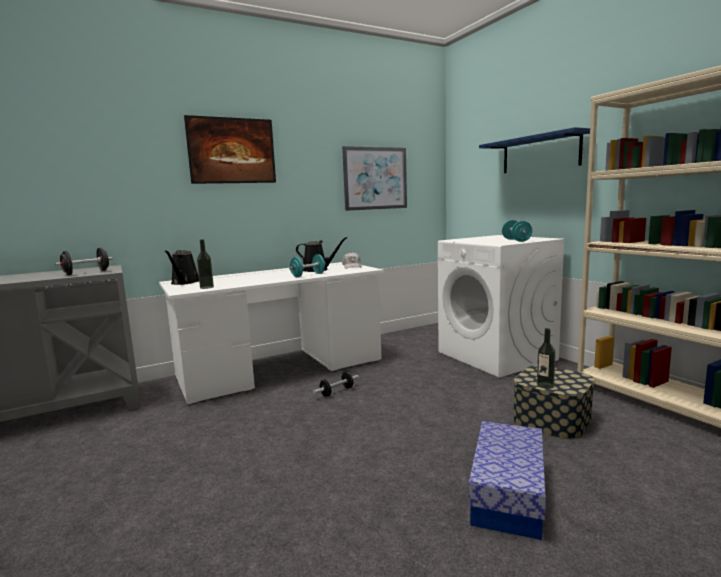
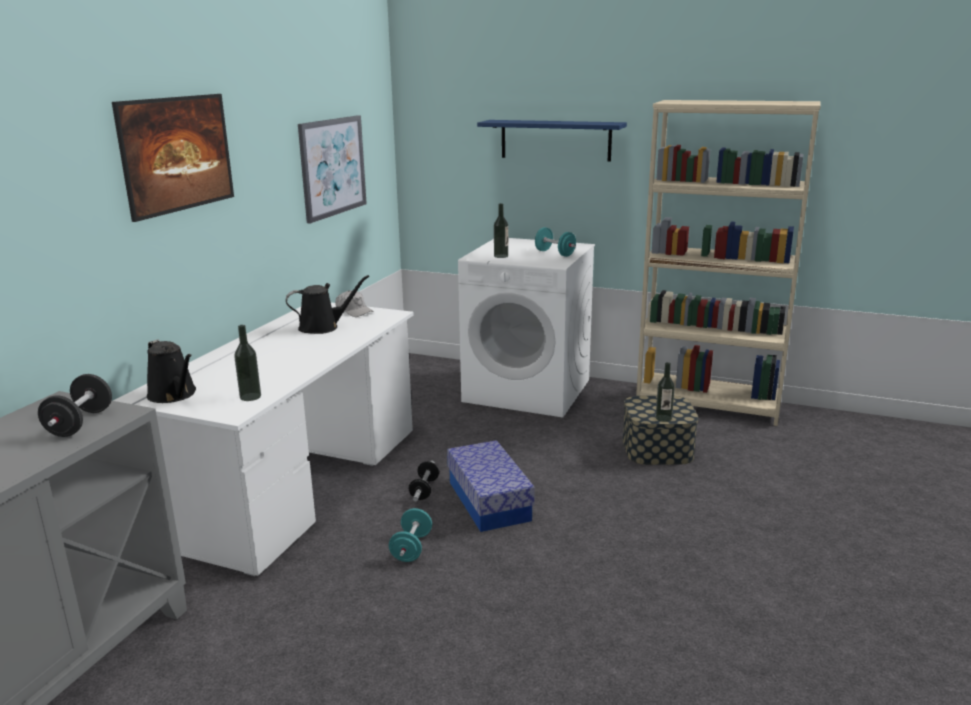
camera: 40 degrees left, 10 degrees up
turquoise dumbbell [289,254,326,277] -> turquoise dumbbell moved to [389,508,432,562]
storage box [468,421,546,540] -> storage box moved to [447,440,535,532]
none -> bottle [494,203,508,258]

